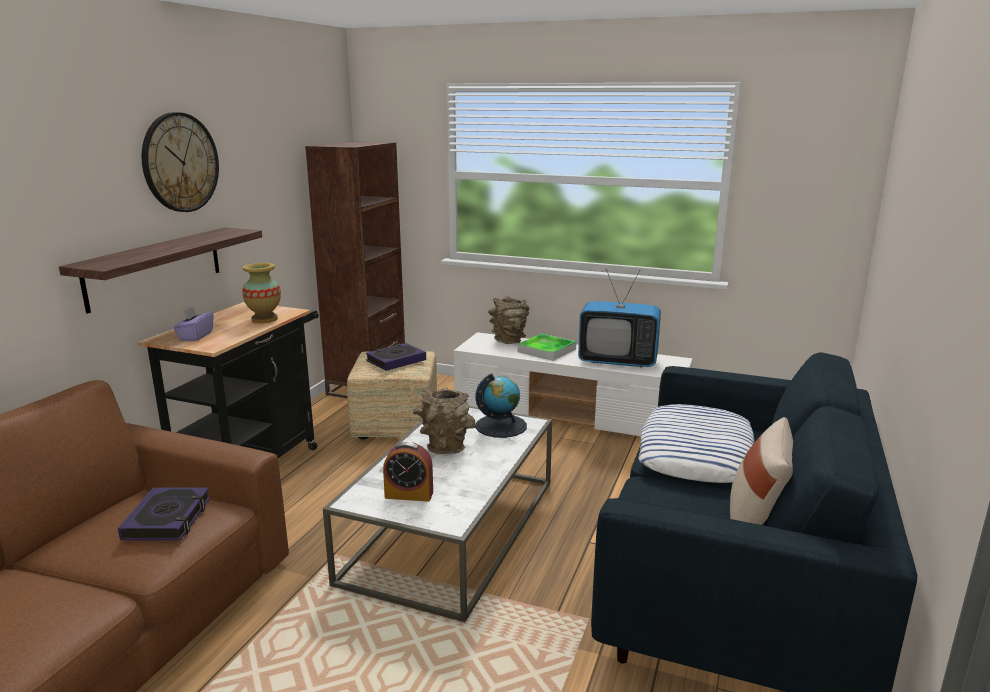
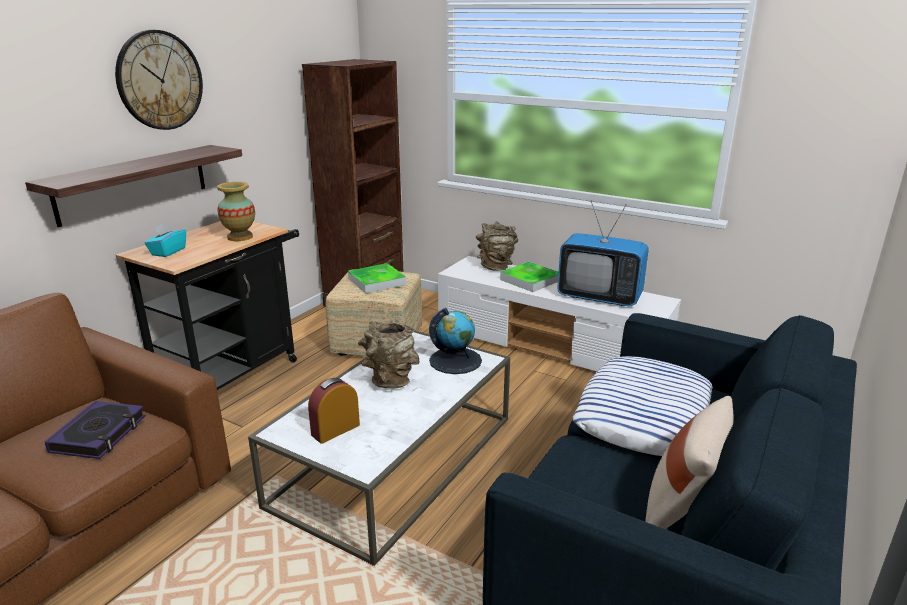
camera: 10 degrees right, 5 degrees up
purple tissue box [173,306,214,341] -> turquoise tissue box [145,223,186,257]
book [366,343,426,371] -> tray [348,263,406,294]
alarm clock [383,442,433,502] -> alarm clock turned 120 degrees clockwise [308,378,360,444]

